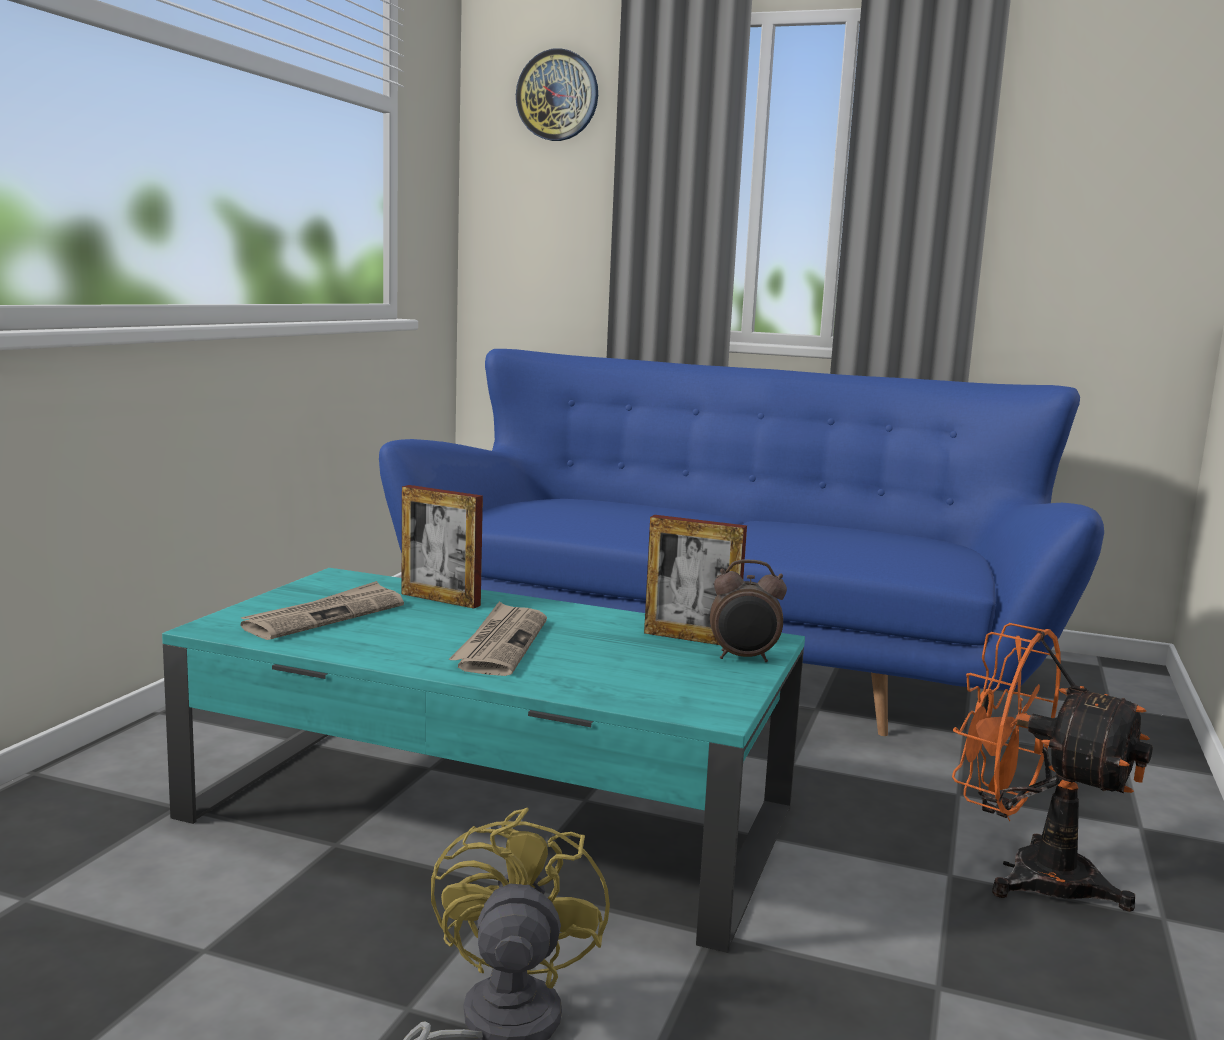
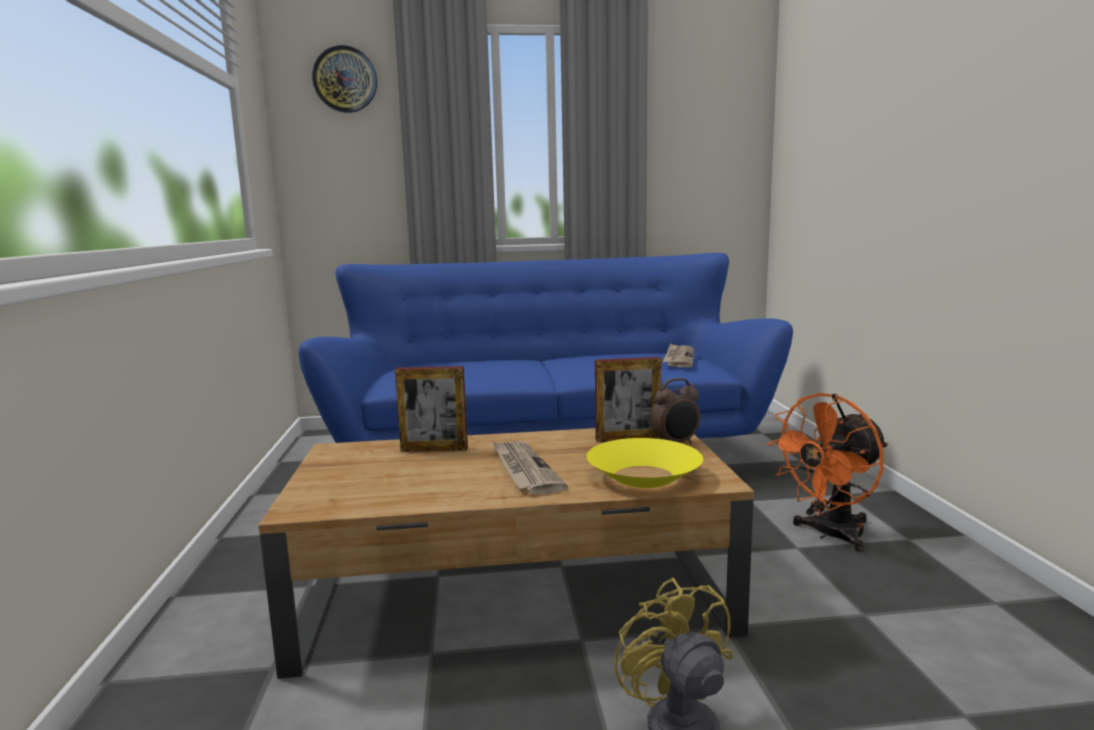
camera: 25 degrees left, 0 degrees up
turquoise coffee table [162,568,805,953] -> brown coffee table [258,428,754,679]
newspaper [241,581,404,640] -> newspaper moved to [662,343,694,367]
orange fan [952,623,1153,912] -> orange fan turned 45 degrees counterclockwise [767,393,888,552]
none -> yellow bowl [586,438,703,488]

